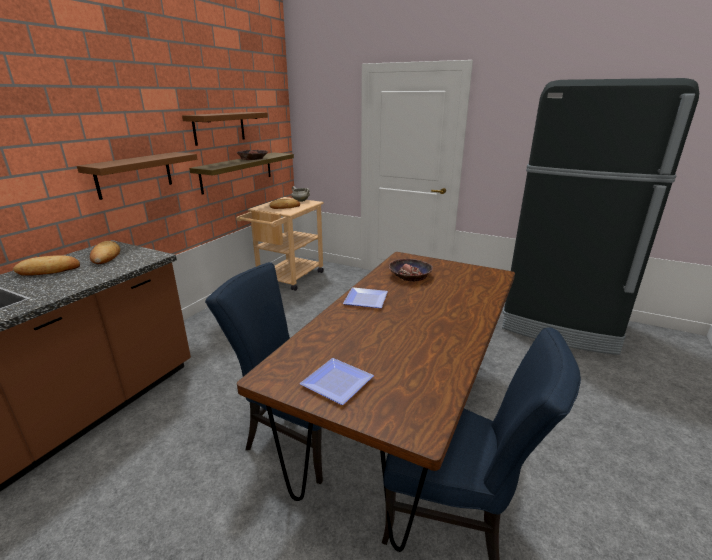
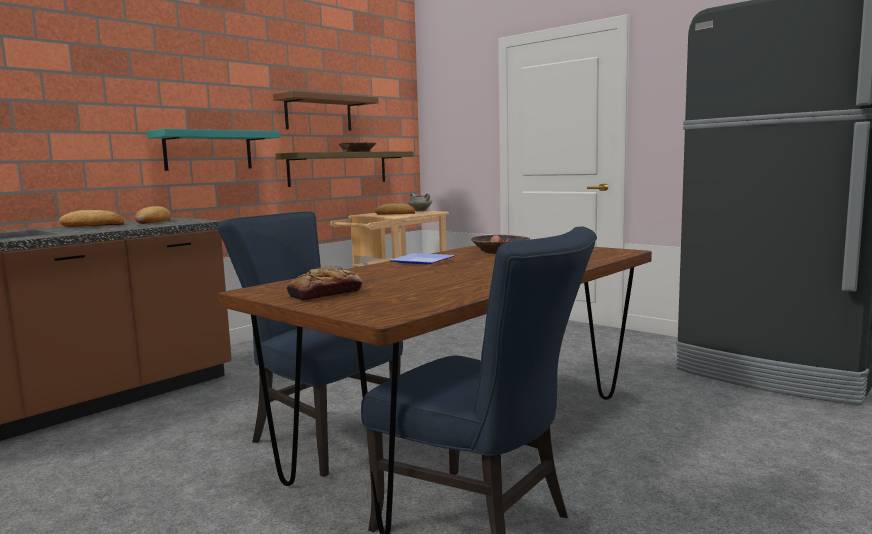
camera: 15 degrees right, 15 degrees down
brown shelf [77,152,198,200] -> turquoise shelf [146,129,280,171]
plate [300,358,374,405] -> bread [287,266,363,301]

